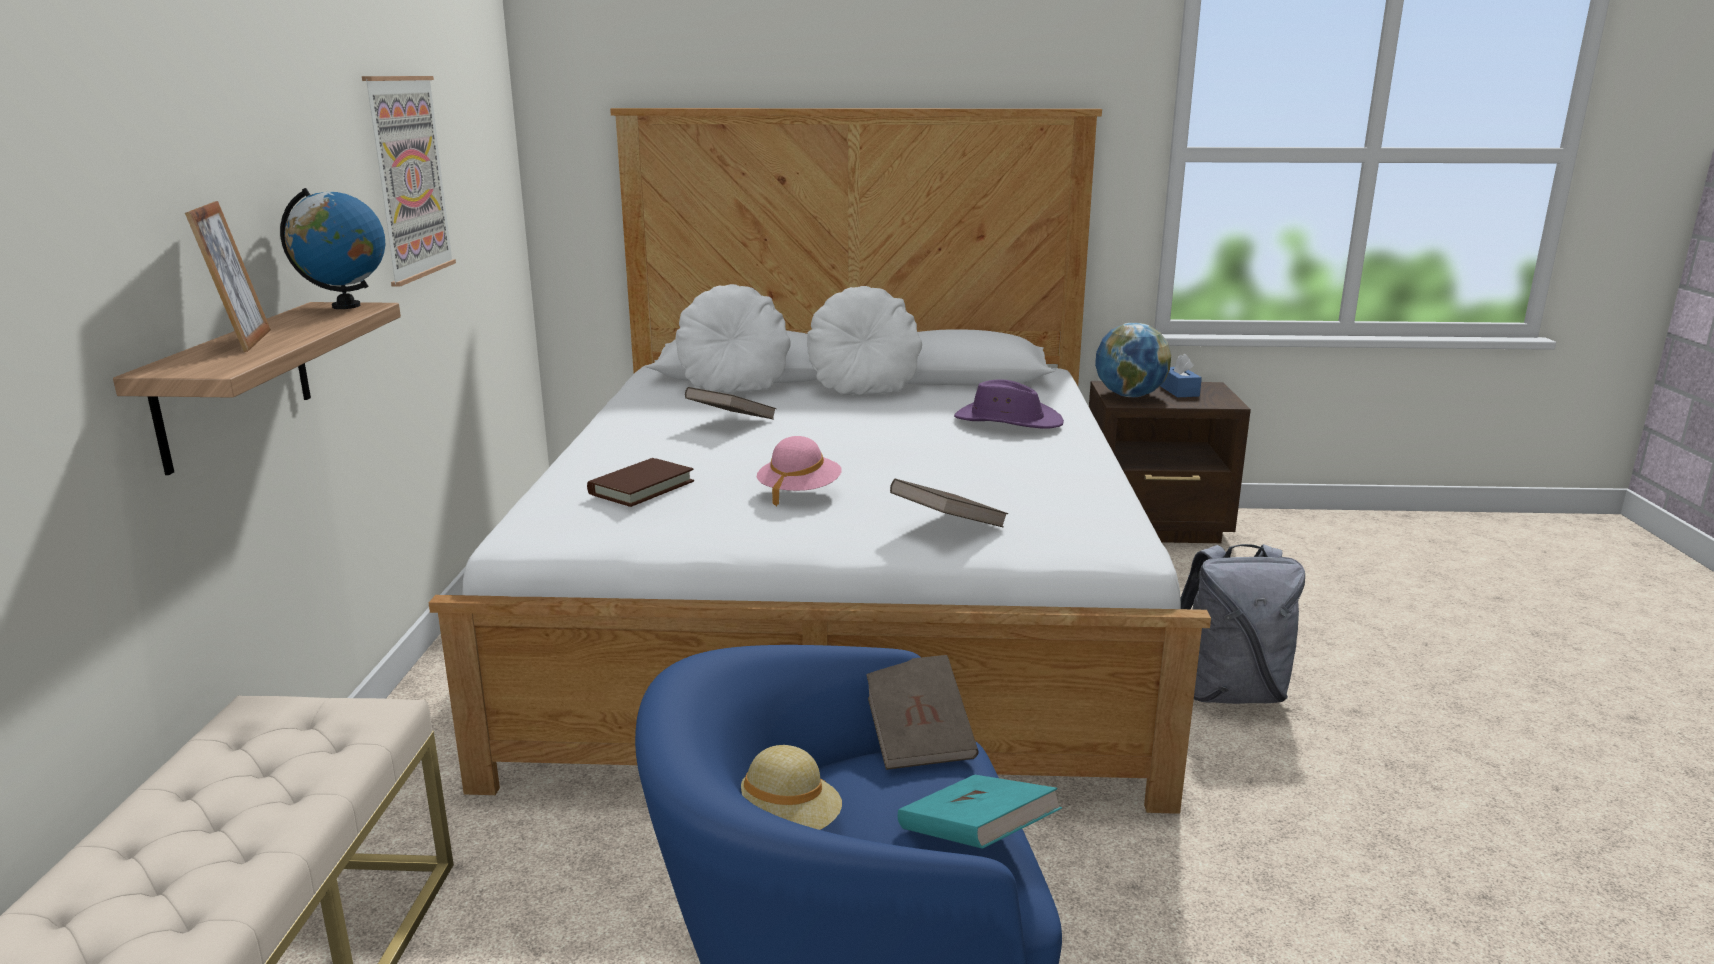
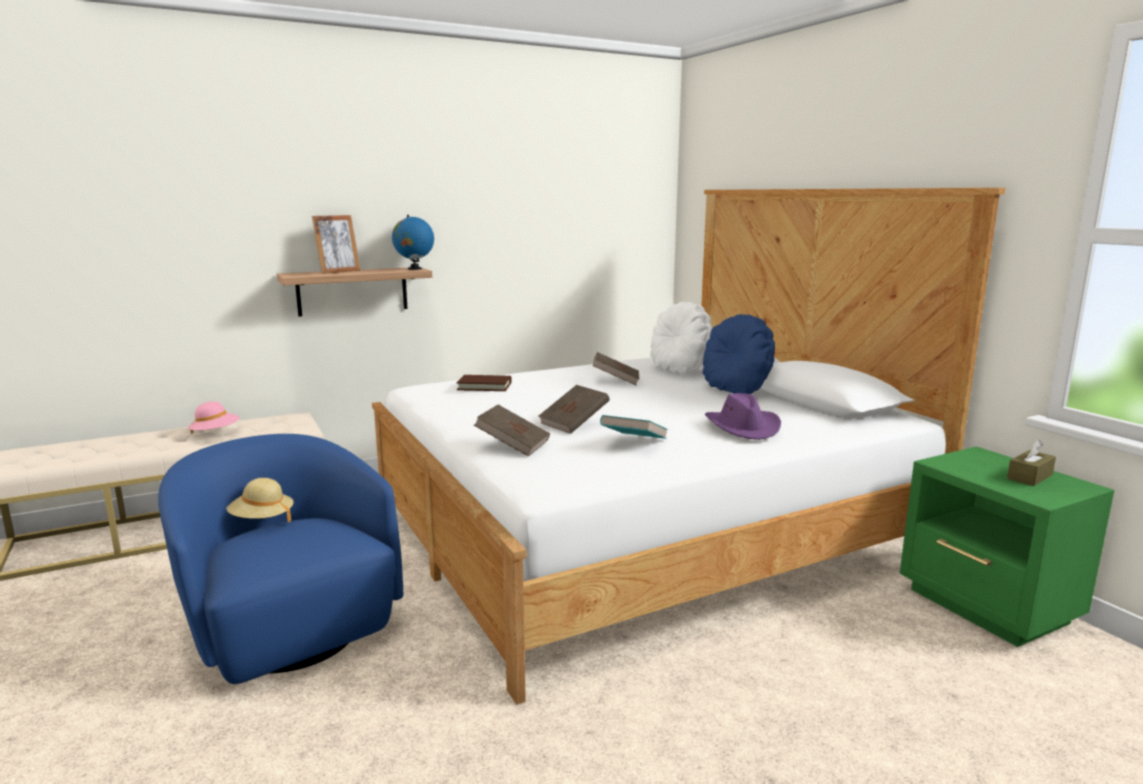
camera: 60 degrees right, 5 degrees down
picture [362,76,456,287] -> none
pink hat [757,436,842,506] -> pink hat moved to [188,401,240,434]
white pillow [807,286,922,395] -> blue pillow [702,314,775,394]
brown book [866,655,979,770] -> brown book moved to [538,385,610,434]
turquoise book [898,775,1062,849] -> turquoise book moved to [600,415,668,439]
brown nightstand [1089,381,1251,543] -> green nightstand [900,446,1114,647]
globe [1095,323,1171,397] -> none
blue tissue box [1160,354,1202,398] -> brown tissue box [1007,439,1056,486]
grey backpack [1181,544,1305,704] -> none

